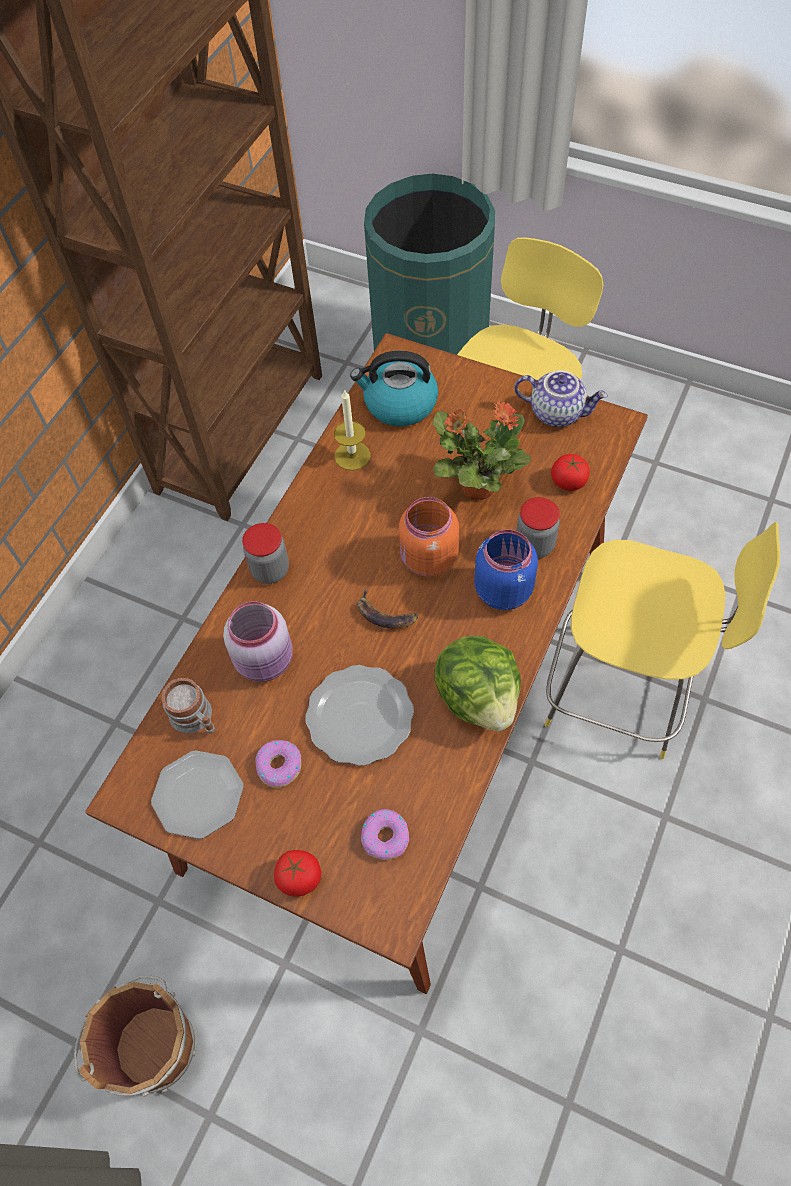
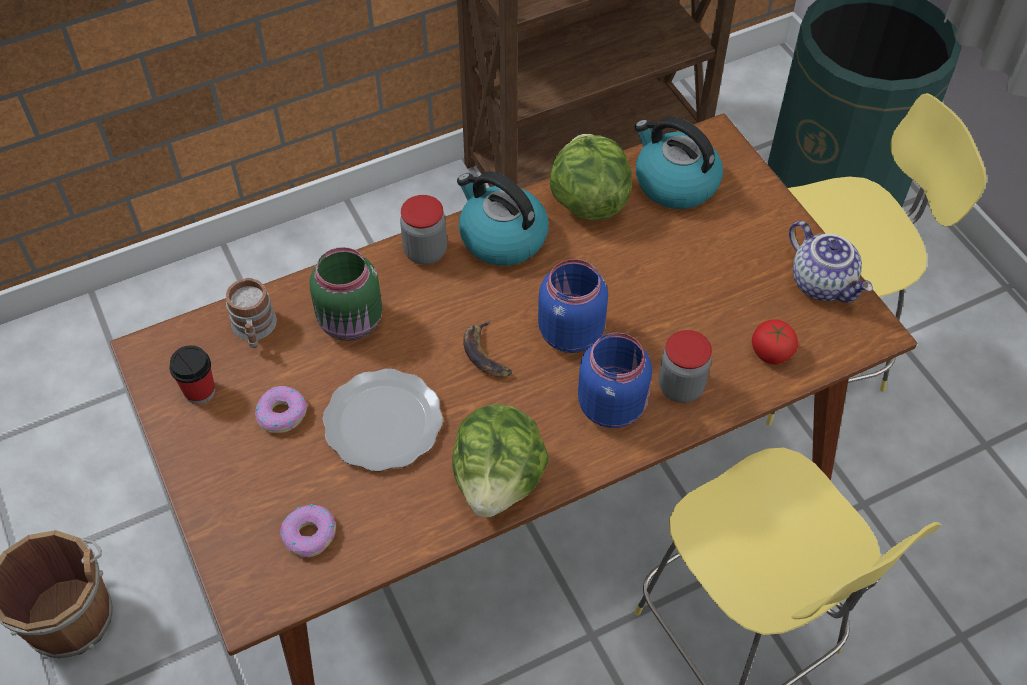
camera: 35 degrees right, 5 degrees down
plate [151,750,244,839] -> cup [169,345,215,404]
pink jar [223,601,293,682] -> green jar [310,247,382,341]
tomato [274,850,321,897] -> none
candle [334,389,371,470] -> lettuce [550,134,632,220]
orange jar [399,497,459,577] -> blue jar [538,259,608,353]
potted plant [433,401,532,500] -> none
none -> kettle [457,171,549,266]

